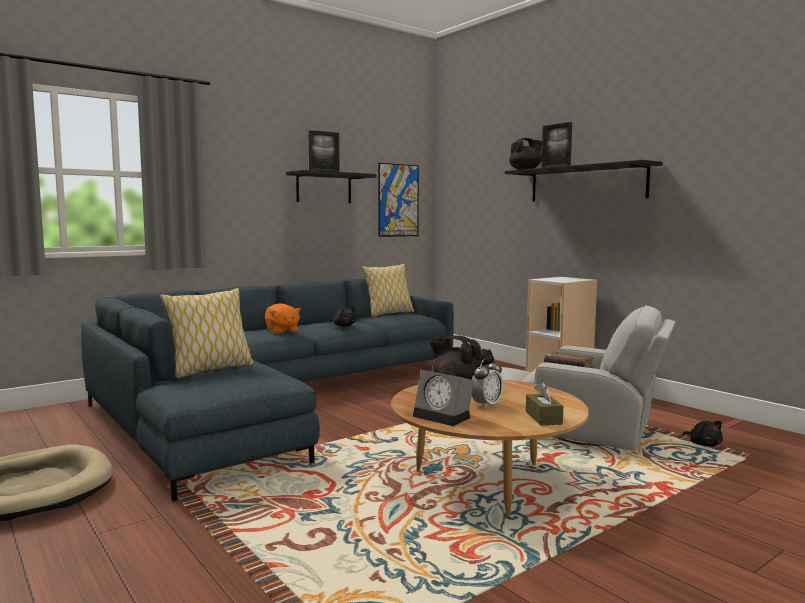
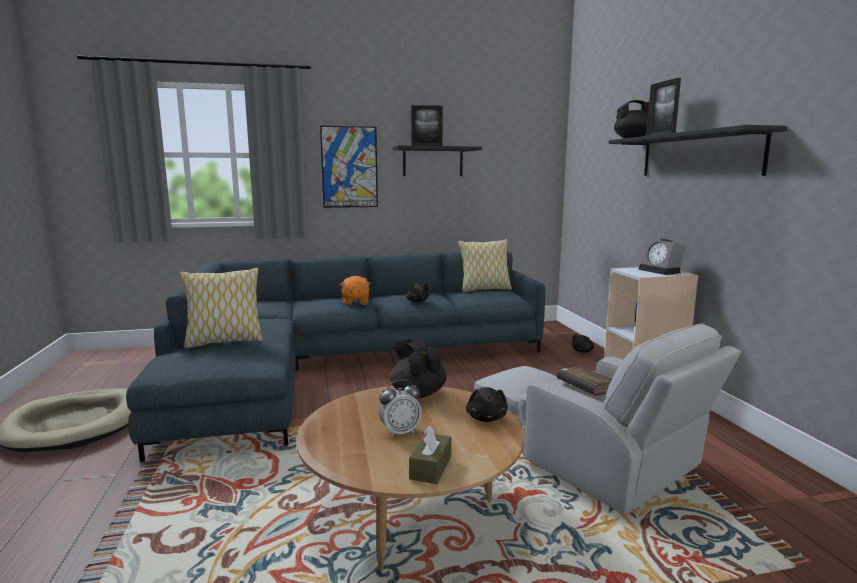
camera: 25 degrees right, 5 degrees up
picture [378,163,419,237] -> picture moved to [320,126,378,208]
alarm clock [413,370,474,426] -> alarm clock moved to [638,239,686,275]
black plush toy [683,421,723,447] -> black plush toy moved to [466,387,508,422]

